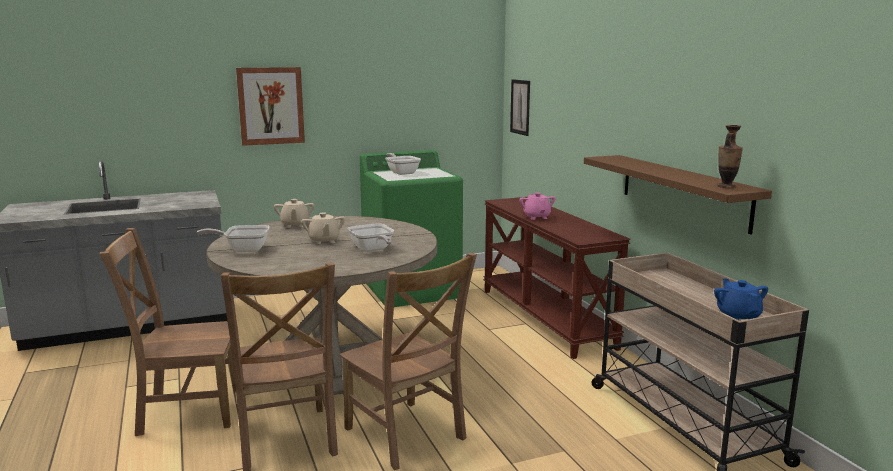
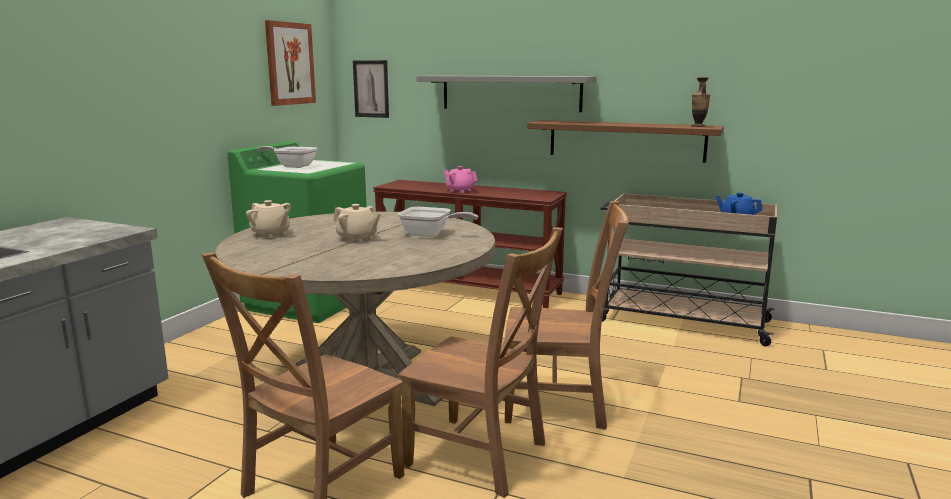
camera: 45 degrees left, 0 degrees up
frying pan [197,225,270,252] -> none
picture [236,67,305,146] -> picture moved to [265,20,316,106]
none -> grey shelf [416,76,597,112]

